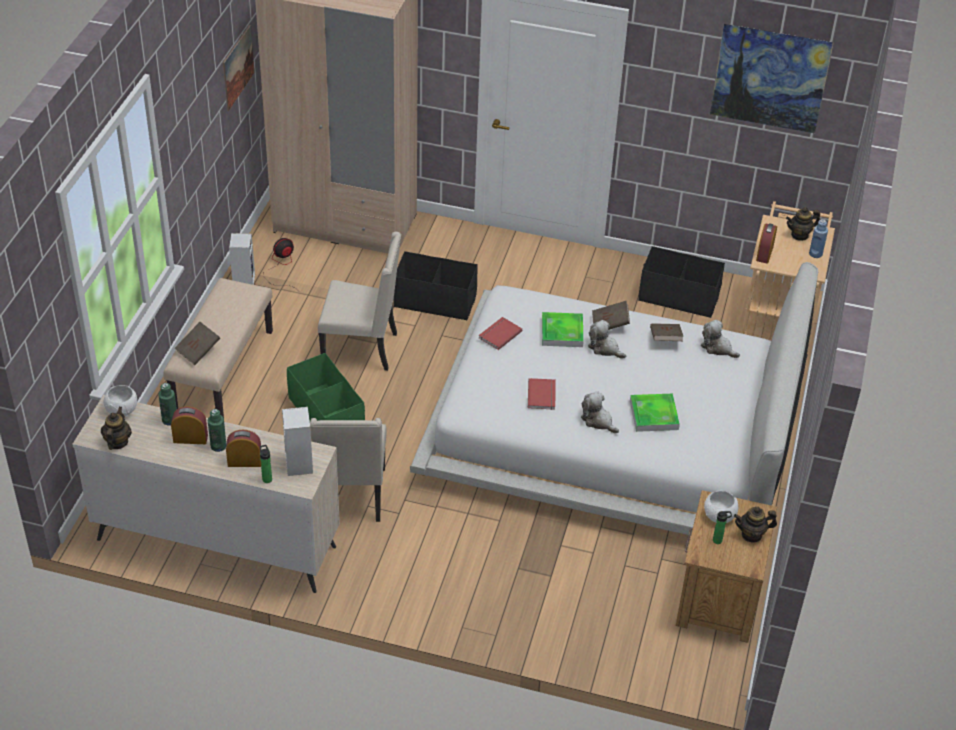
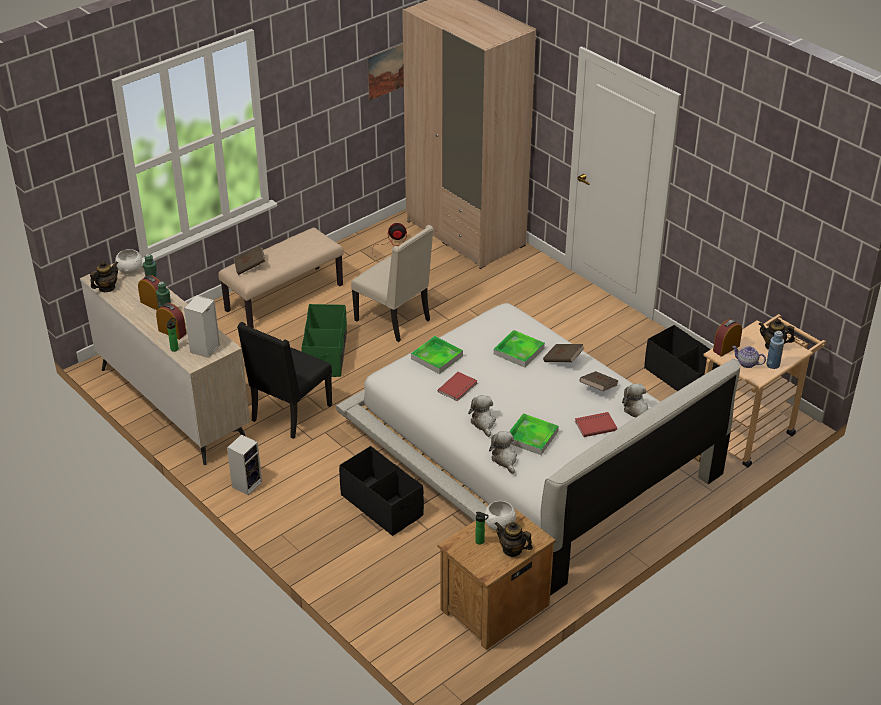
camera: 35 degrees right, 5 degrees down
speaker [229,233,255,285] -> speaker moved to [227,434,262,495]
beige chair [310,418,386,522] -> black chair [237,322,332,439]
black storage box [394,251,478,321] -> black storage box moved to [339,446,424,536]
red book [479,317,523,350] -> red book moved to [575,412,617,437]
plush toy [588,320,626,359] -> plush toy moved to [489,431,517,474]
picture [710,24,834,134] -> none
none -> tray [411,336,463,374]
none -> teapot [732,346,766,368]

